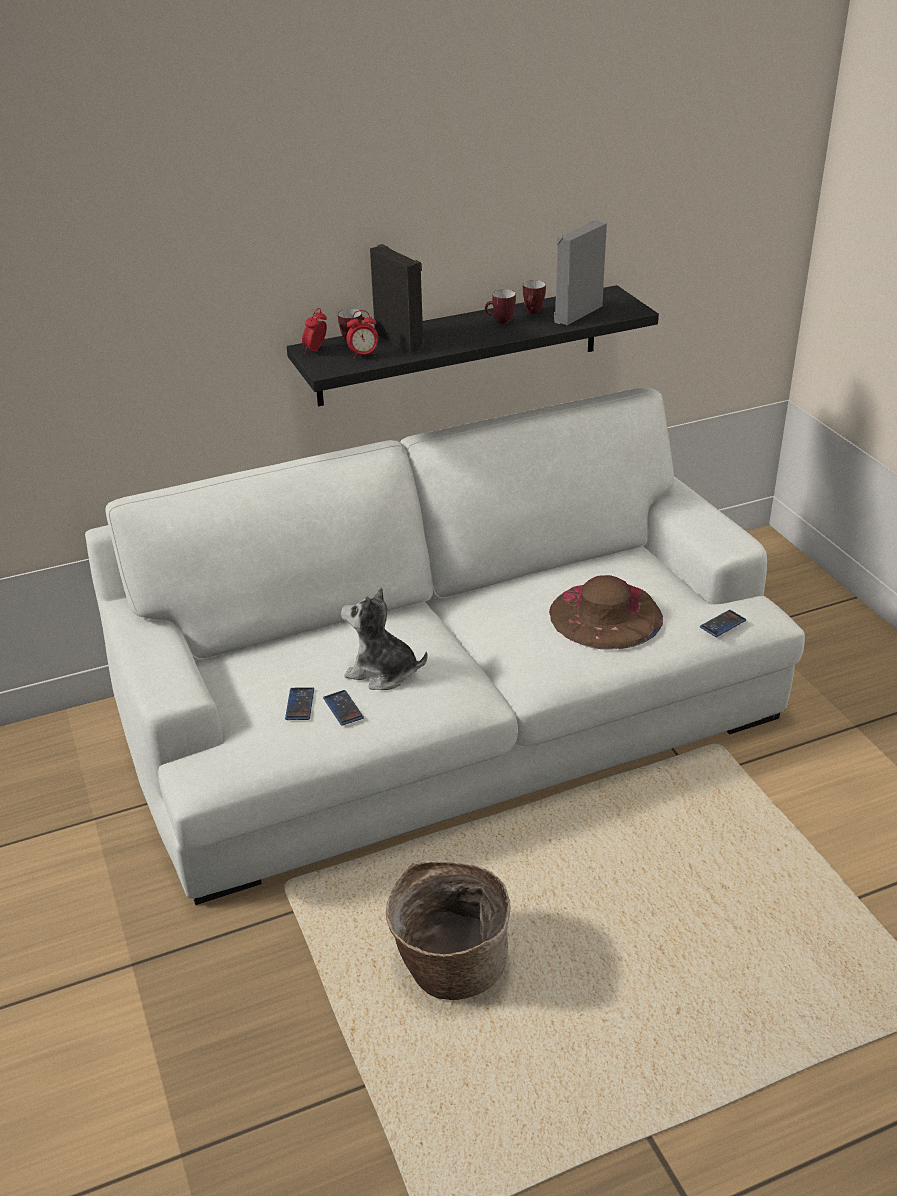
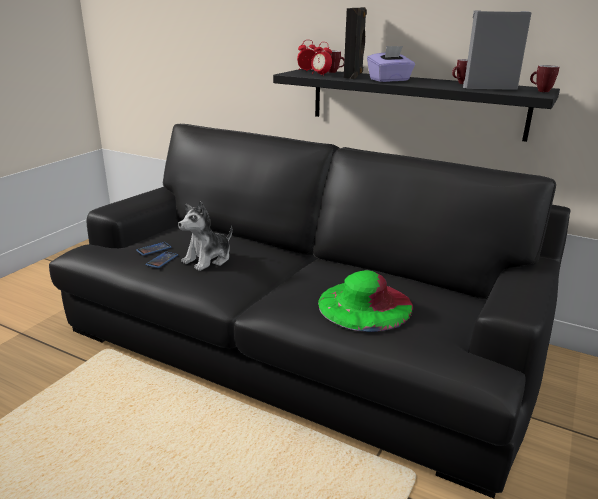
camera: 50 degrees right, 10 degrees down
white sofa [85,388,805,905] -> black sofa [49,124,570,499]
plush toy [341,588,428,690] -> plush toy turned 120 degrees counterclockwise [178,201,232,271]
basket [386,860,511,1000] -> none
mug [485,289,516,324] -> mug moved to [530,65,559,92]
brown hat [549,575,663,650] -> green hat [318,270,413,332]
phone [700,610,746,637] -> none
none -> purple tissue box [367,46,415,82]

